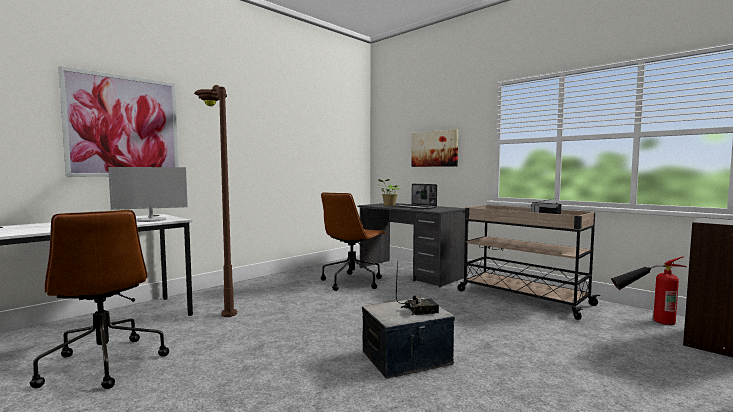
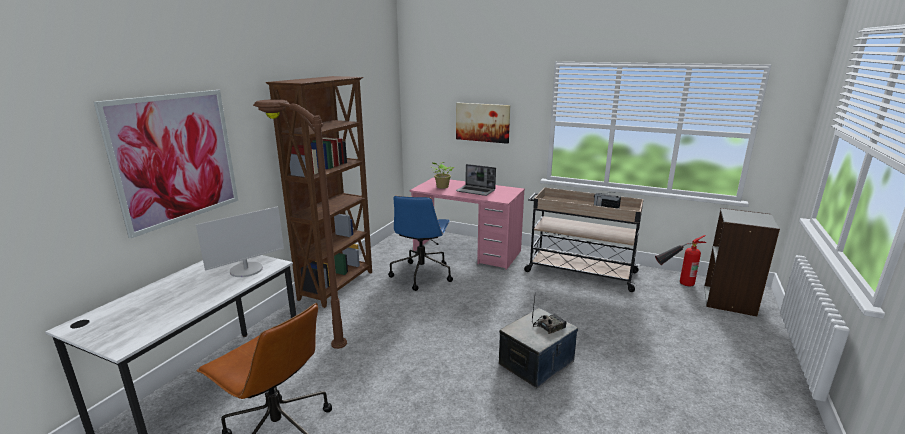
camera: 20 degrees left, 15 degrees up
brown office chair [321,192,386,291] -> blue office chair [388,196,453,291]
grey desk [357,203,468,287] -> pink desk [410,177,525,270]
none -> brown bookcase [266,76,372,308]

